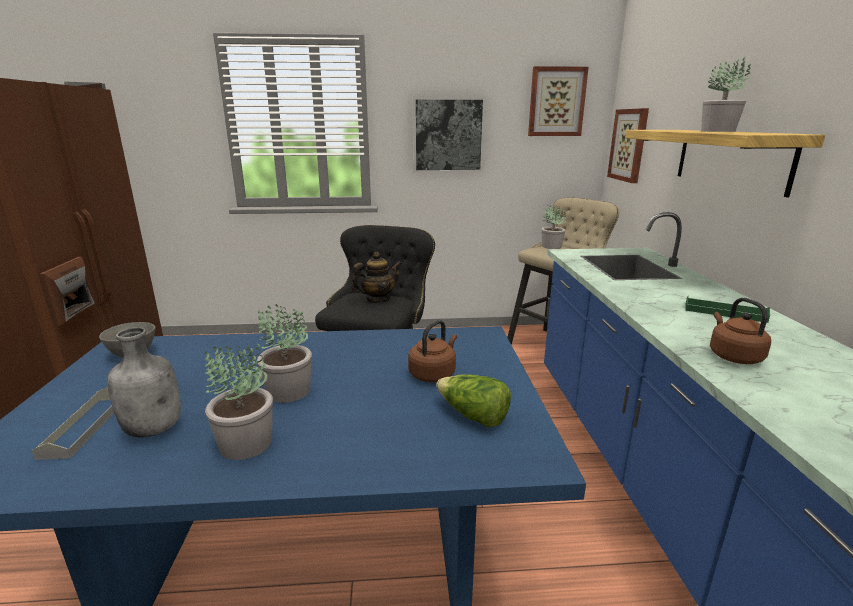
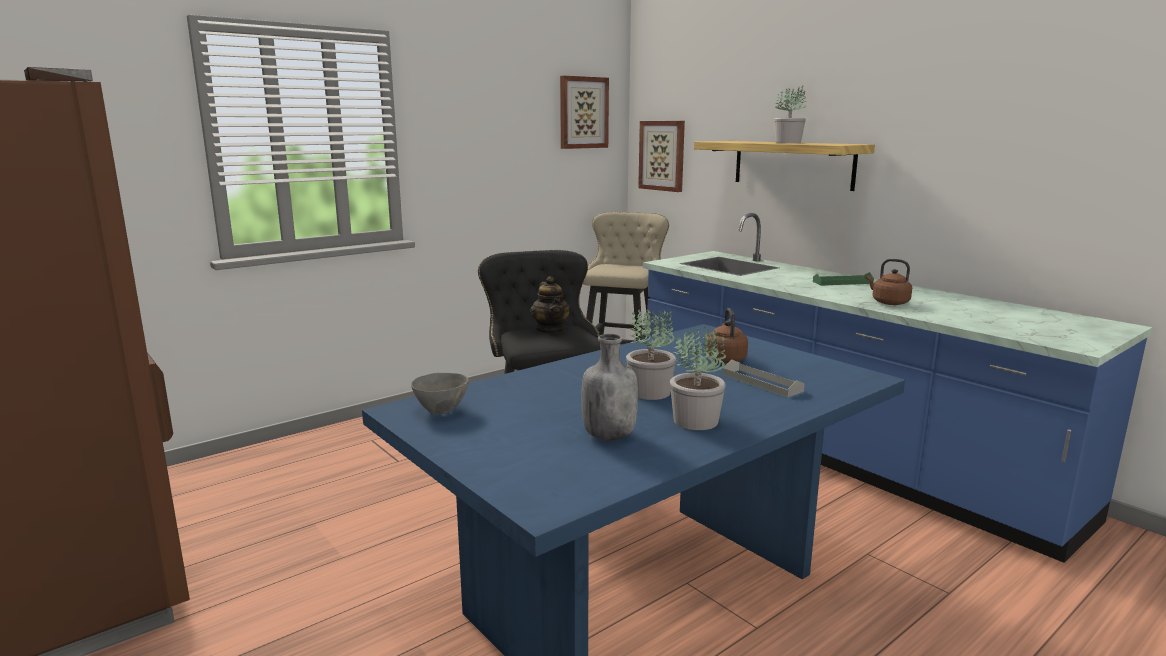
camera: 35 degrees left, 5 degrees down
grey tray [32,387,114,460] -> grey tray moved to [723,360,805,397]
teapot [351,252,402,303] -> teapot turned 135 degrees clockwise [530,276,571,333]
picture [413,97,486,173] -> none
lettuce [436,374,511,428] -> none
potted plant [541,204,566,249] -> none

